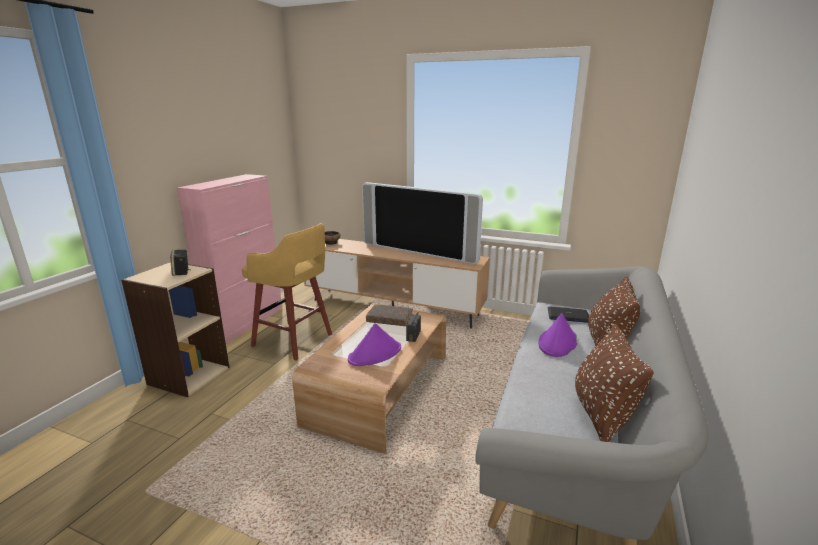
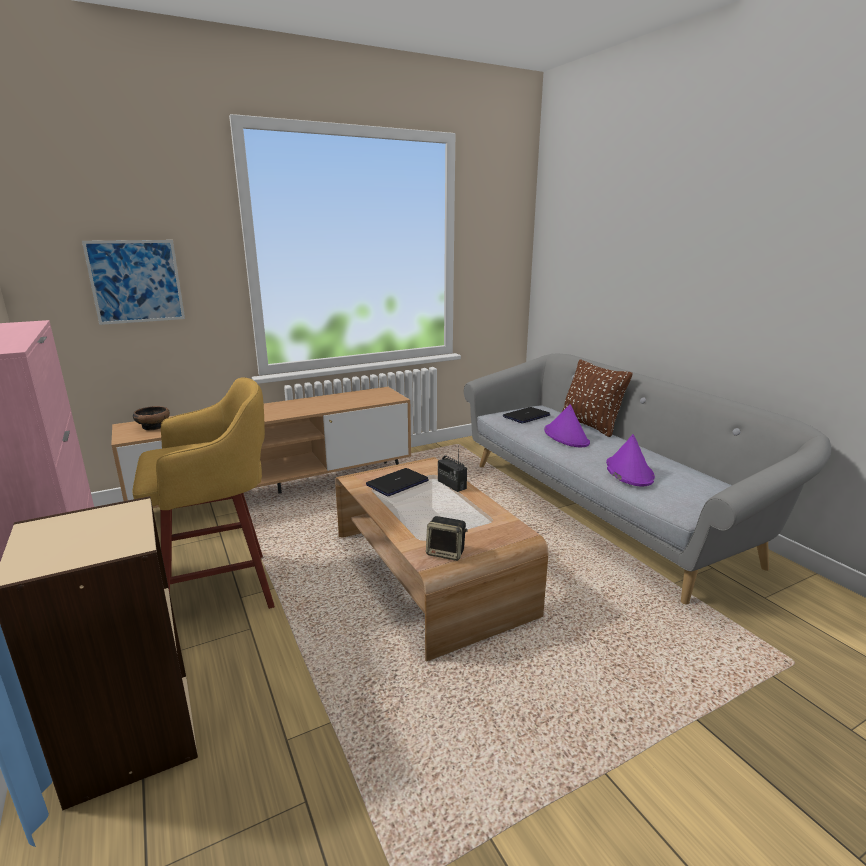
camera: 50 degrees left, 0 degrees up
speaker [170,250,190,276] -> speaker moved to [426,516,468,561]
purple hat [348,323,401,366] -> purple hat moved to [606,434,655,486]
television [362,182,483,264] -> none
brown book [366,304,413,326] -> laptop [366,468,429,496]
brown pillow [575,324,654,442] -> none
none -> picture [82,240,185,325]

